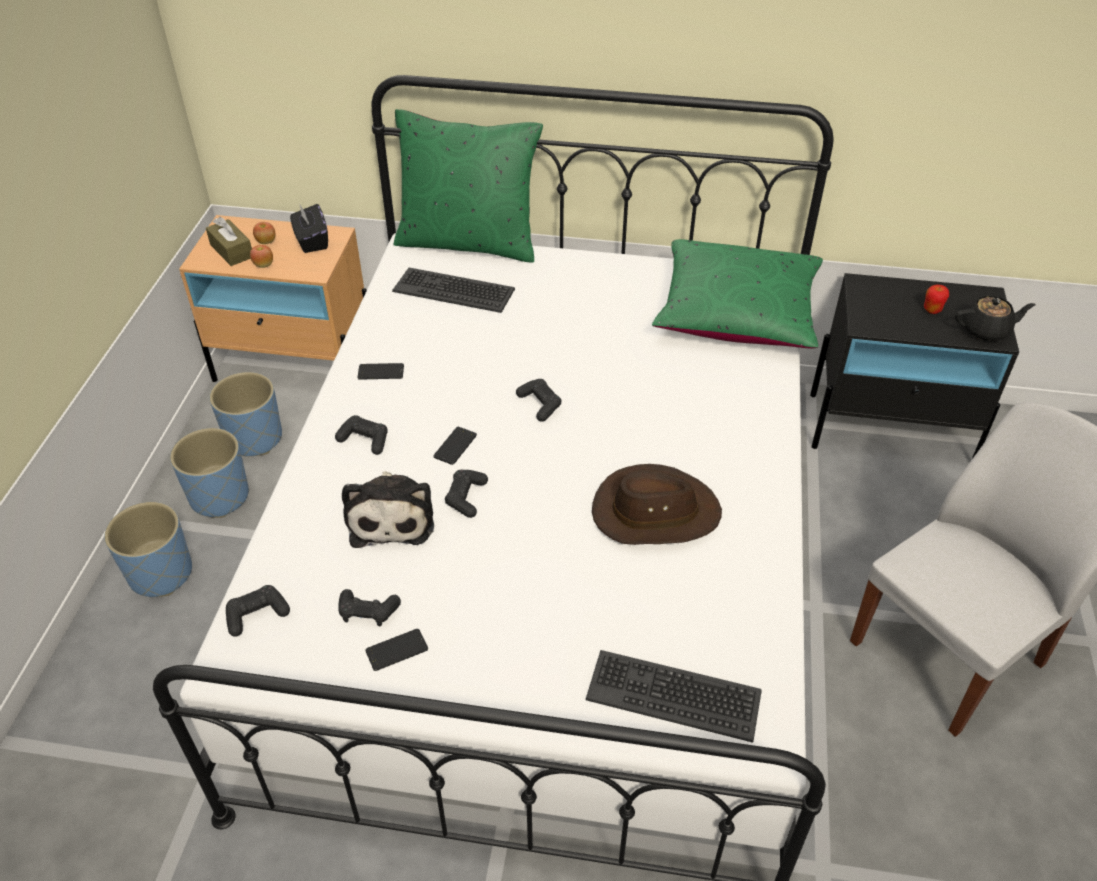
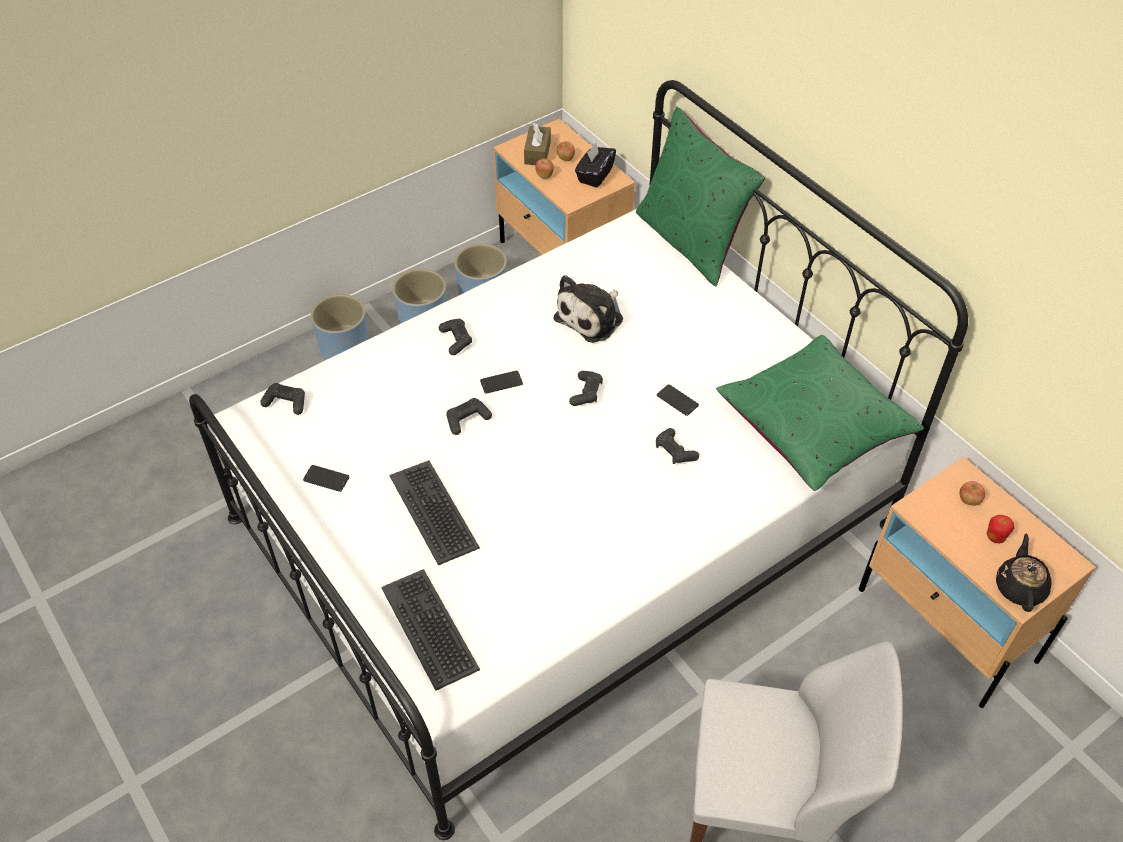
camera: 45 degrees right, 5 degrees up
black game controller [338,589,401,626] -> black game controller moved to [656,428,699,464]
plush toy [342,471,434,548] -> plush toy moved to [554,275,623,343]
phone [357,363,404,380] -> phone moved to [657,384,699,416]
keyboard [392,268,515,313] -> keyboard moved to [390,460,480,565]
brown hat [592,464,722,545] -> none
black nightstand [810,273,1019,459] -> beige nightstand [859,457,1096,708]
black teapot [955,295,1036,341] -> black teapot turned 120 degrees counterclockwise [996,534,1051,612]
none -> apple [959,481,985,506]

